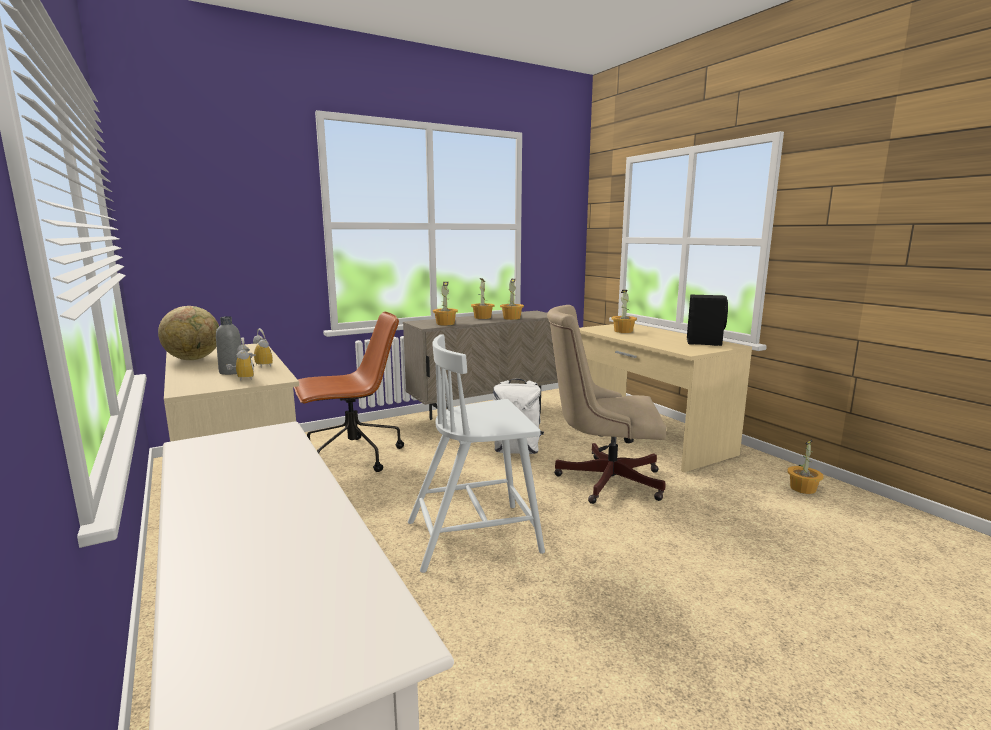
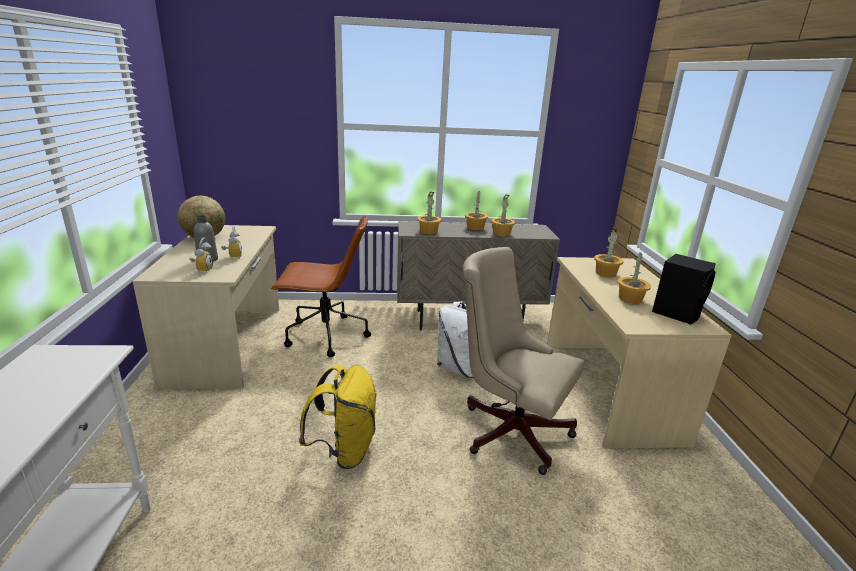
camera: 25 degrees right, 10 degrees up
white chair [408,334,545,573] -> yellow backpack [299,365,377,469]
potted plant [787,439,823,494] -> potted plant moved to [617,252,651,304]

